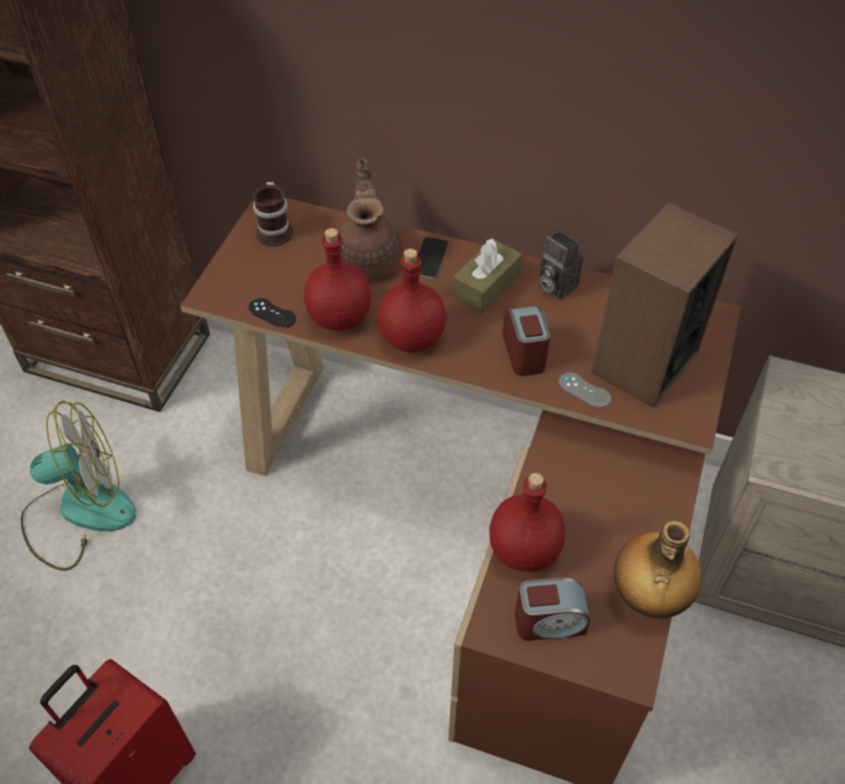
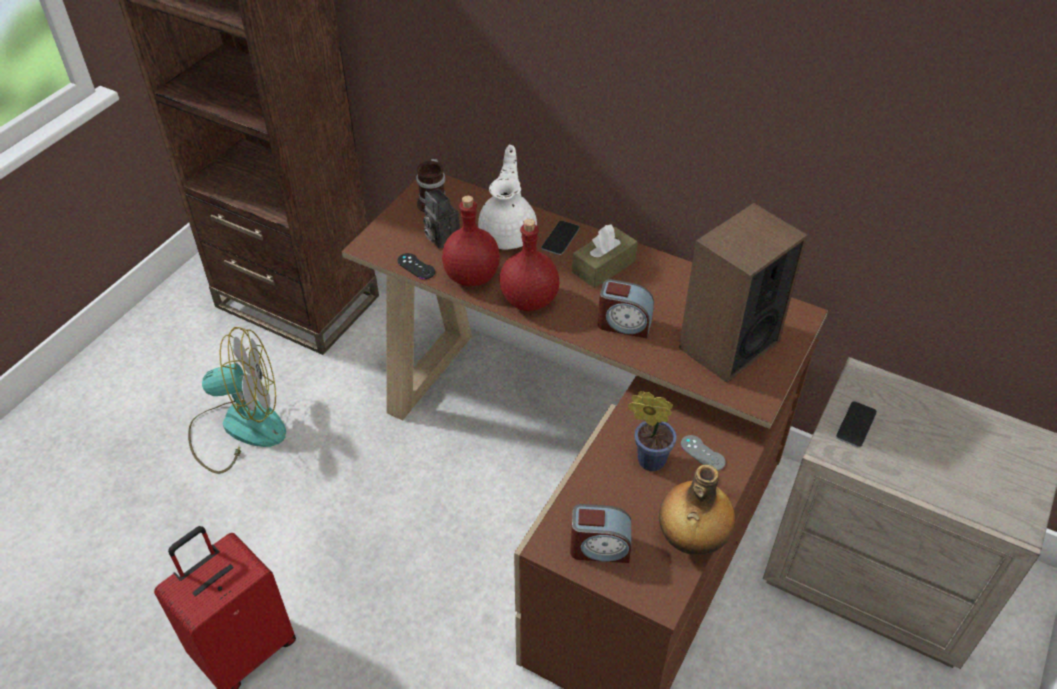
camera: 10 degrees right, 5 degrees down
brown teapot [338,157,403,280] -> white teapot [478,145,537,250]
red bottle [489,473,565,572] -> none
alarm clock [502,306,551,376] -> alarm clock turned 105 degrees clockwise [598,279,654,338]
camera [538,230,583,300] -> camera moved to [423,188,460,249]
grey game controller [559,372,611,408] -> grey game controller moved to [681,435,726,471]
none -> potted plant [628,391,677,471]
none -> phone [836,401,877,448]

